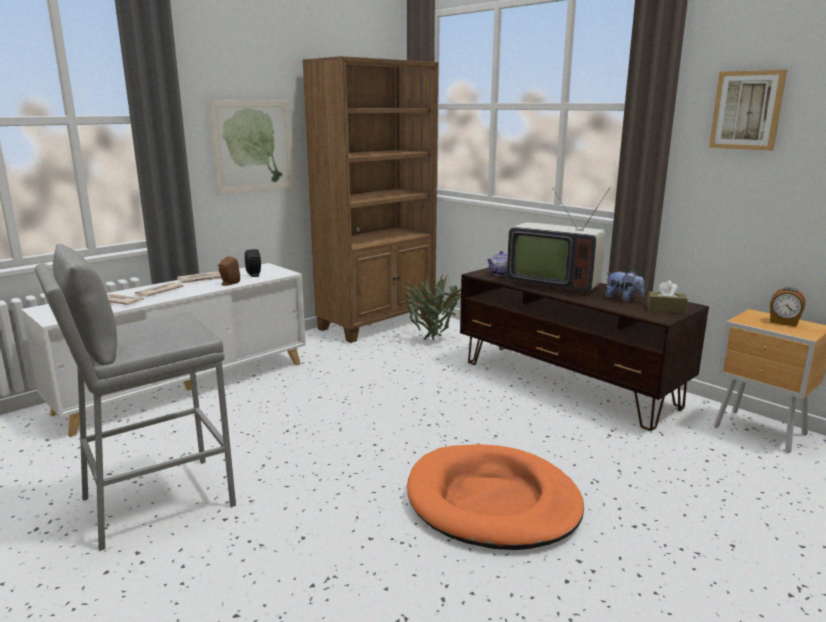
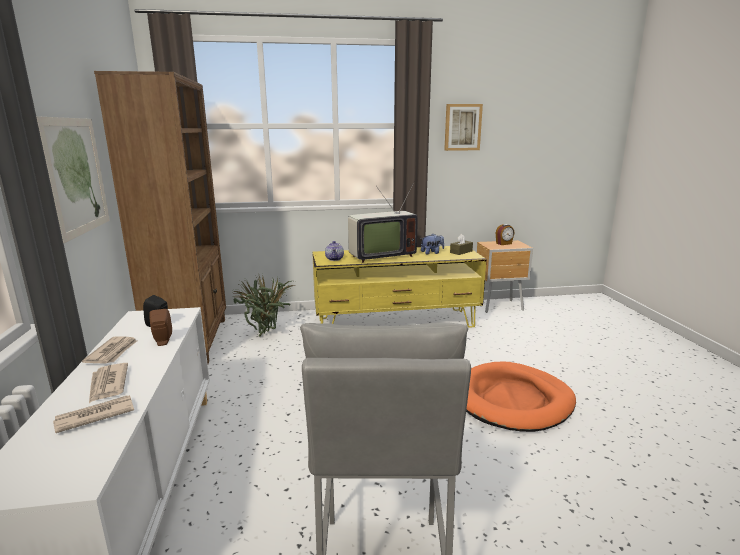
camera: 55 degrees left, 0 degrees up
brown tv stand [460,268,709,431] -> yellow tv stand [312,246,487,328]

